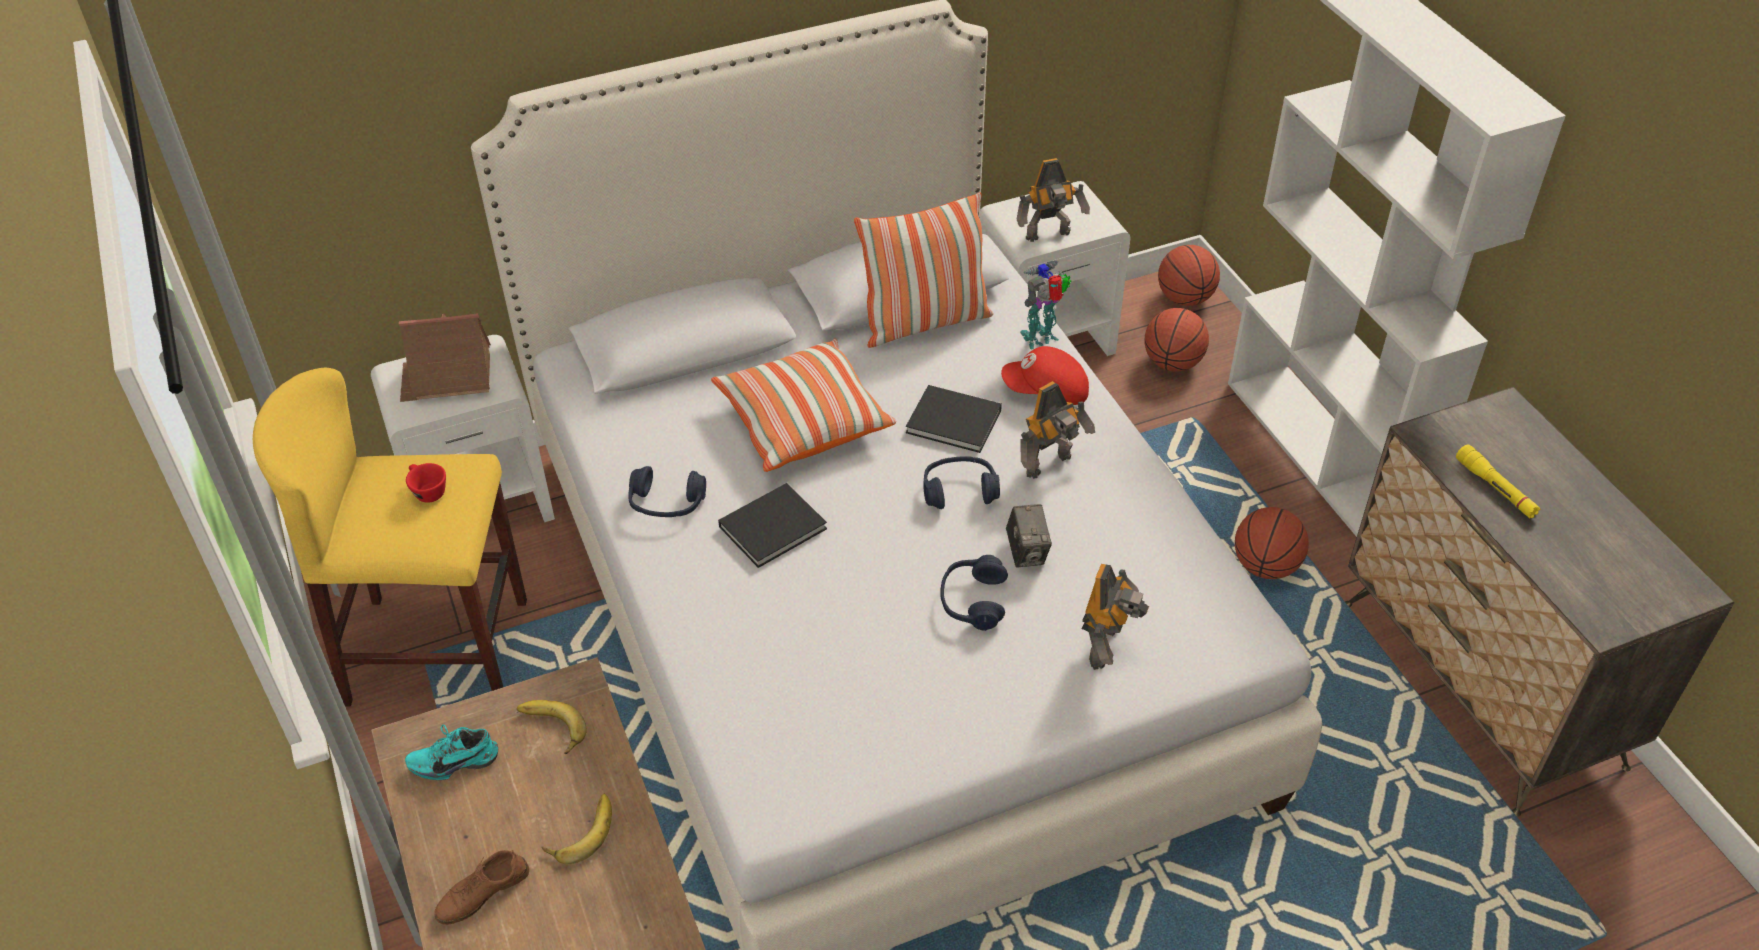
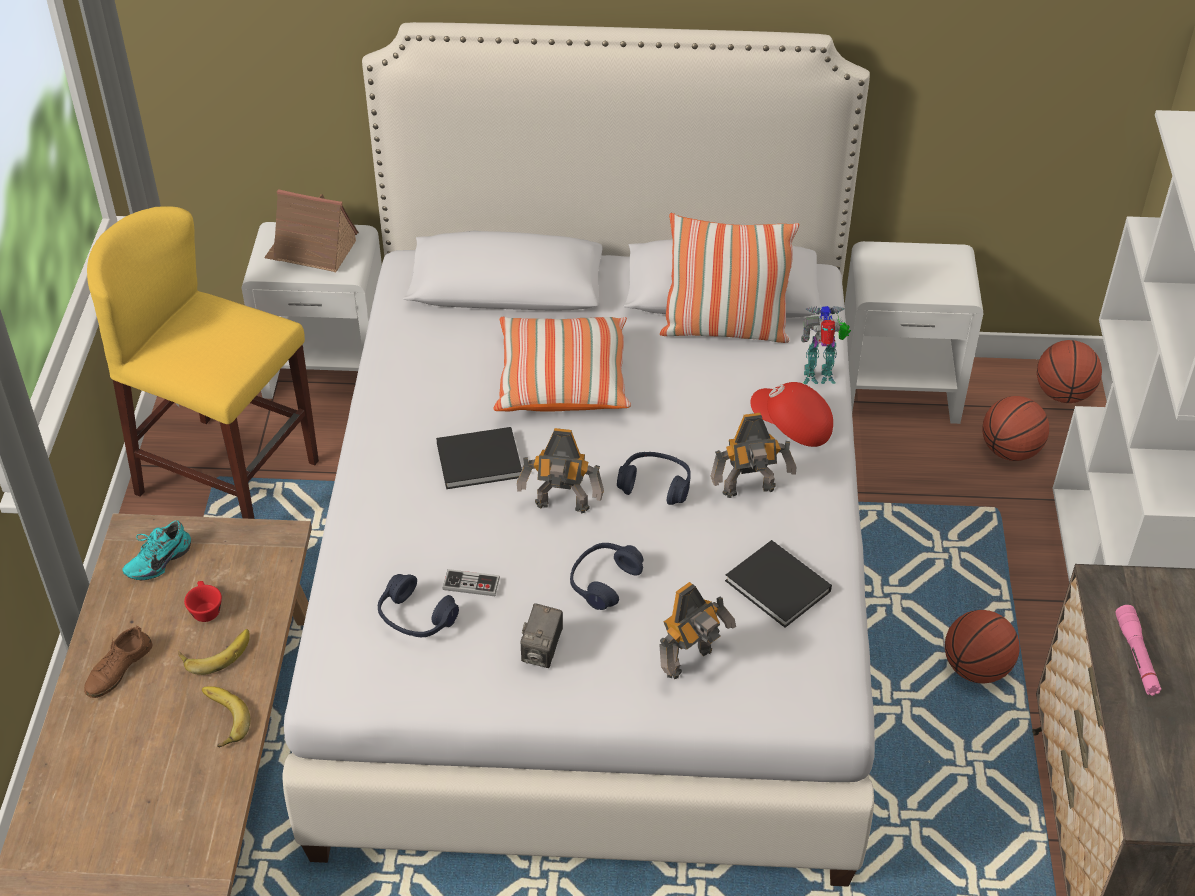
camera: 25 degrees right, 0 degrees up
turquoise shoe [405,725,498,780] -> turquoise shoe turned 60 degrees counterclockwise [122,521,191,580]
red cup [406,463,446,503] -> red cup moved to [184,581,222,622]
brown shoe [434,850,529,925] -> brown shoe turned 45 degrees counterclockwise [84,625,152,698]
banana [517,700,587,754] -> banana moved to [202,686,250,747]
blue headphones [628,466,706,517] -> blue headphones moved to [378,574,459,637]
black book [906,385,1002,453] -> black book moved to [725,540,832,628]
camera [1006,504,1052,567] -> camera moved to [520,603,563,668]
toy robot [1017,158,1090,242] -> toy robot moved to [517,428,604,513]
yellow flashlight [1456,444,1540,518] -> pink flashlight [1116,605,1161,696]
none -> game controller [442,569,500,596]

